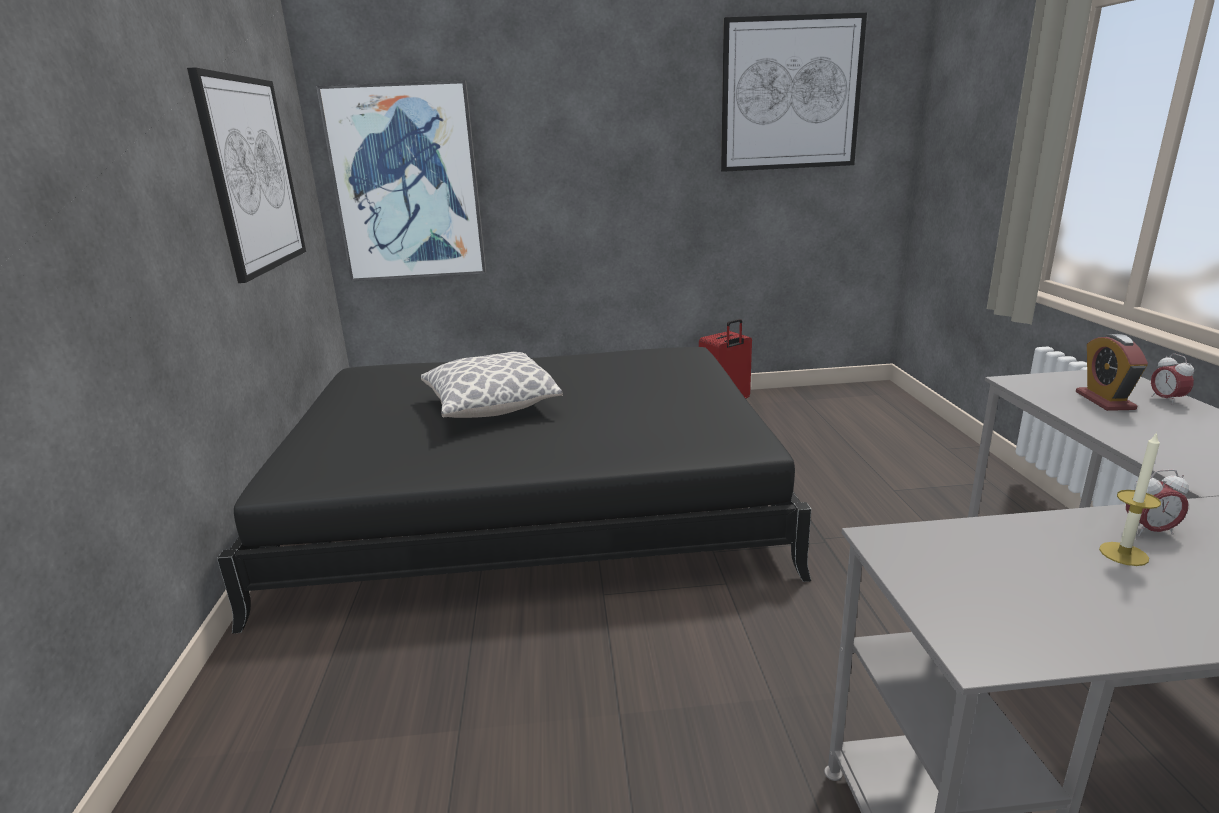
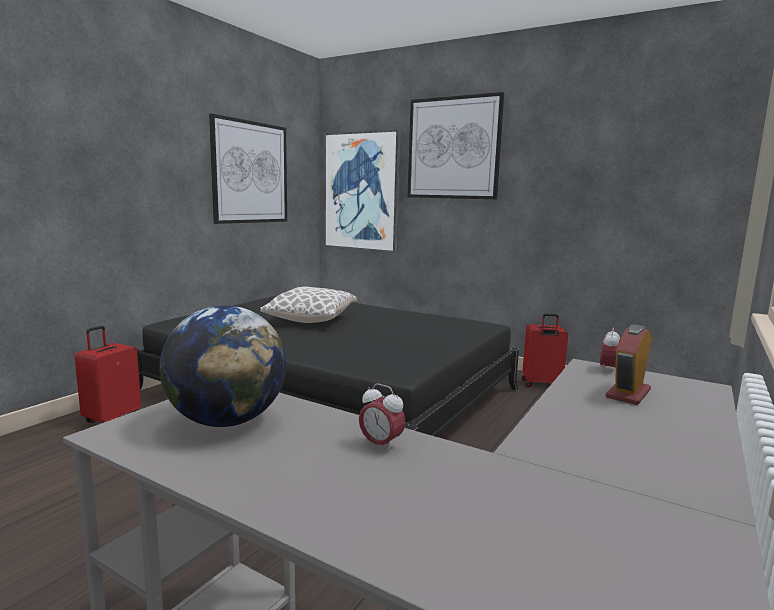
camera: 35 degrees right, 10 degrees down
picture [721,13,867,172] -> picture moved to [408,92,504,199]
candle [1099,432,1161,566] -> none
alarm clock [1151,353,1194,405] -> alarm clock moved to [600,327,620,372]
none -> red suitcase [75,326,141,423]
none -> globe [159,305,286,427]

